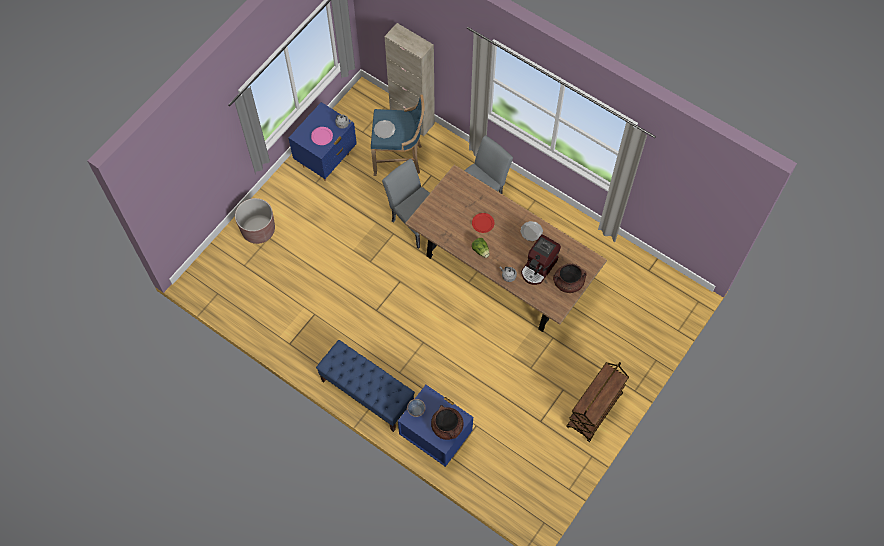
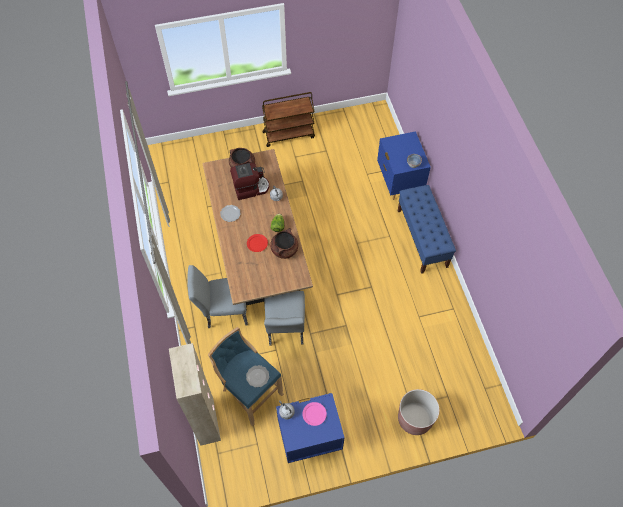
camera: 140 degrees left, 5 degrees down
brown cooking pot [431,405,464,440] -> brown cooking pot moved to [270,228,298,259]

